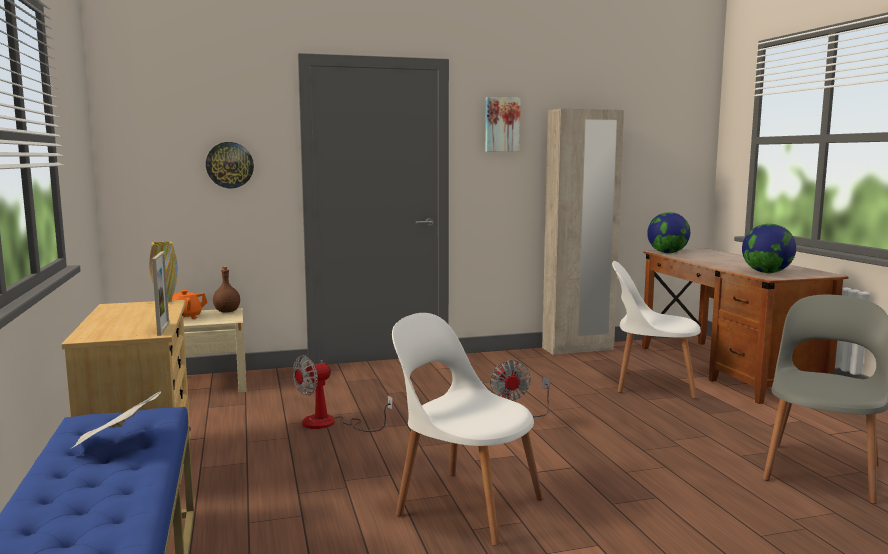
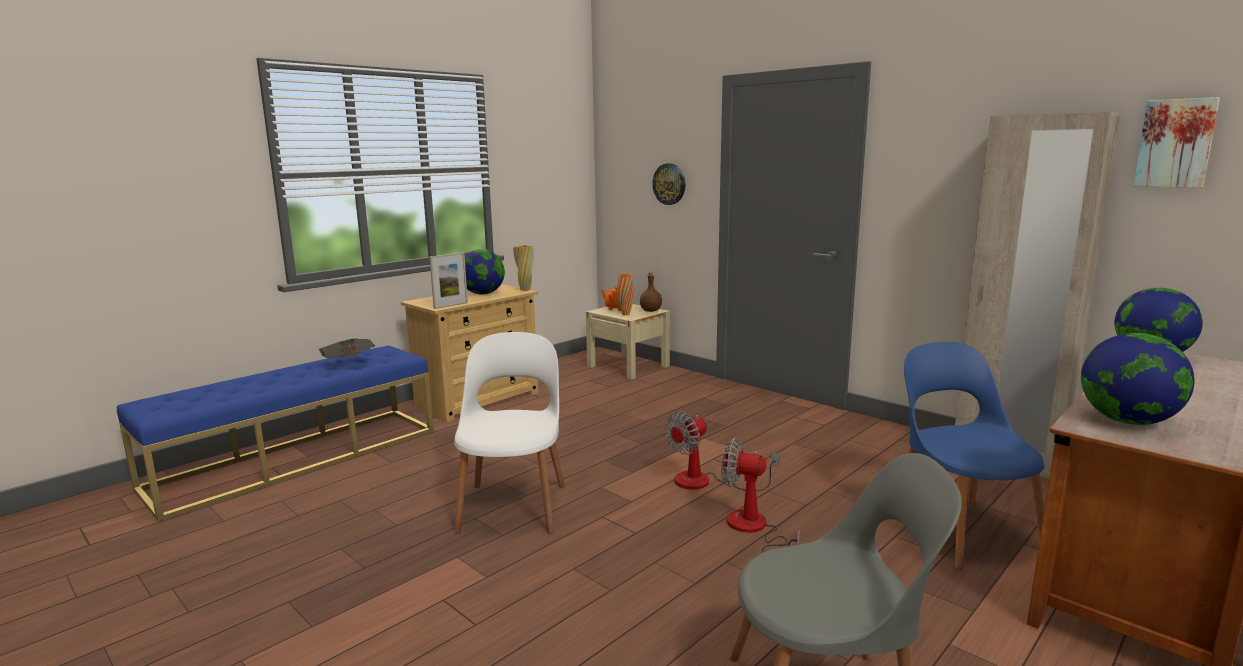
camera: 60 degrees right, 5 degrees up
fan [293,355,393,432] -> fan moved to [721,438,800,553]
picture [485,97,521,152] -> picture moved to [1133,97,1220,188]
white chair [612,261,701,399] -> blue chair [904,342,1044,570]
none -> globe [465,249,505,295]
none -> orange vase [617,274,634,315]

